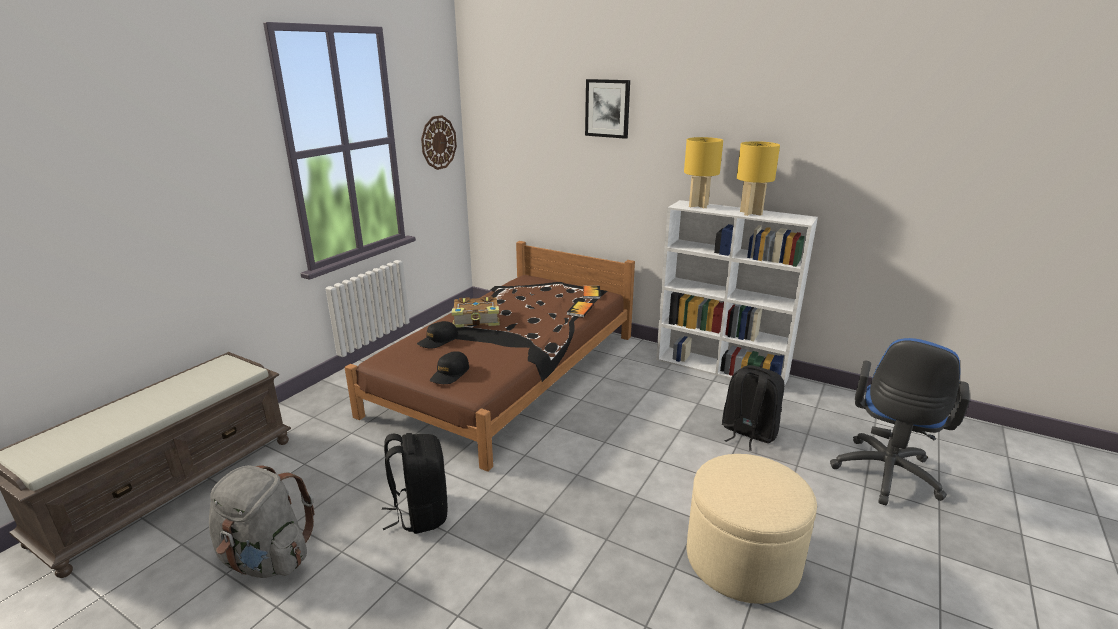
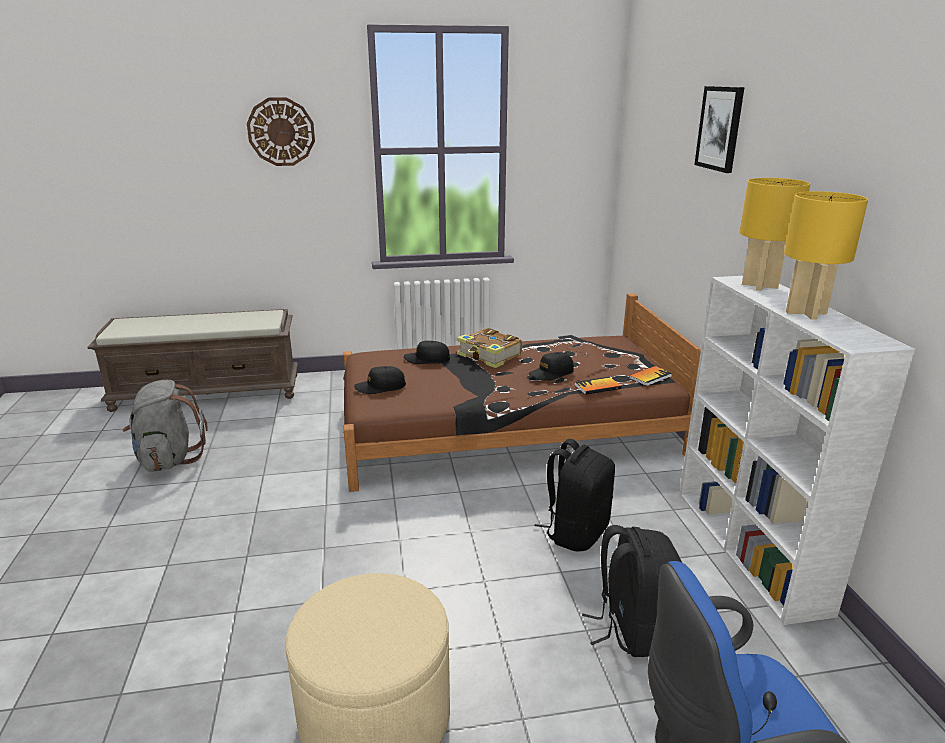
camera: 50 degrees right, 0 degrees up
black backpack [382,433,448,534] -> black backpack moved to [534,439,615,551]
wall clock [421,115,457,170] -> wall clock moved to [247,97,315,166]
none -> black cap [529,352,574,381]

